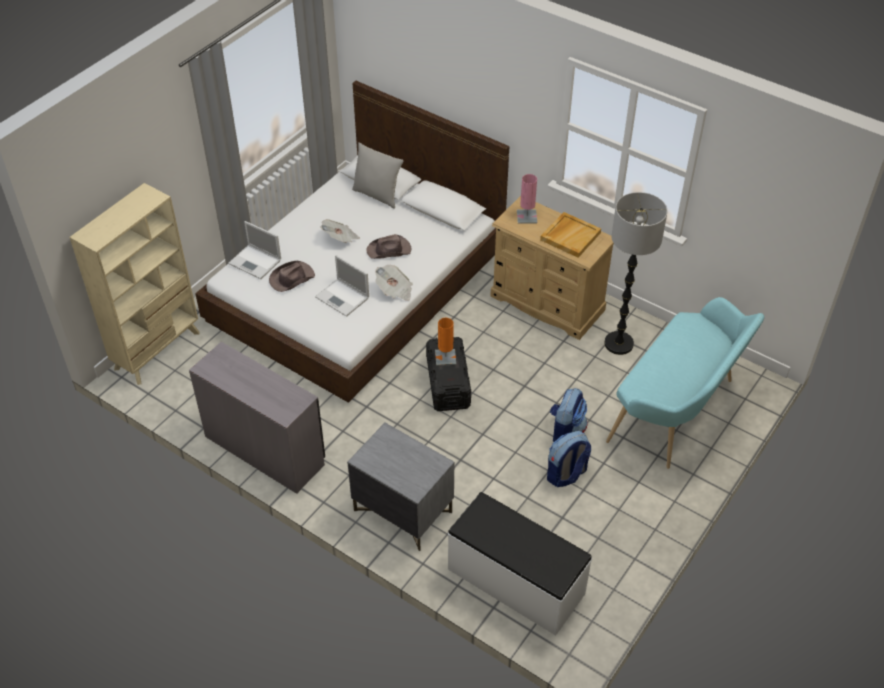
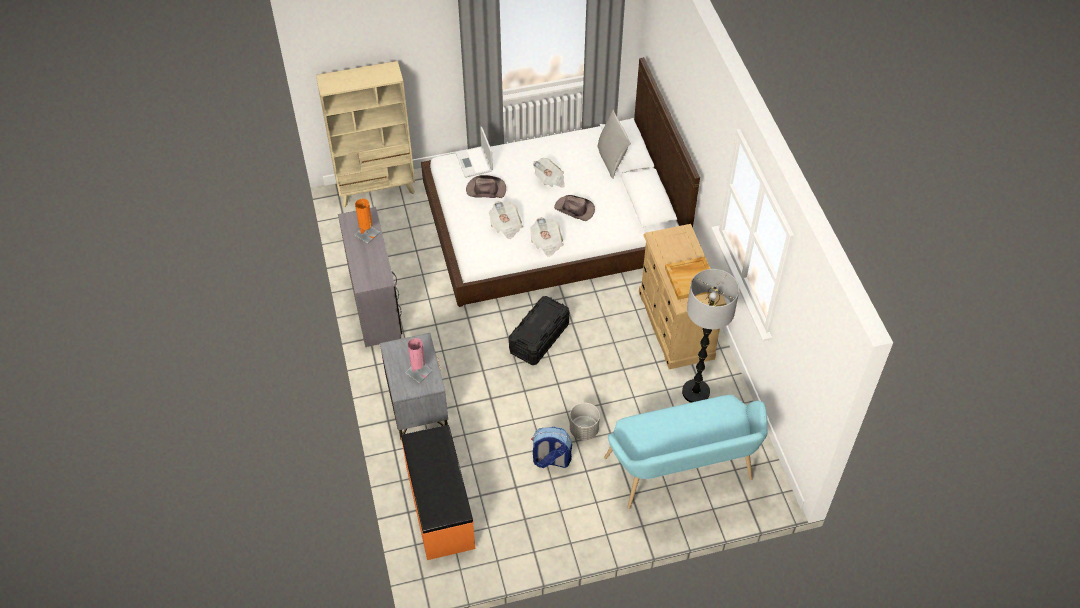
camera: 40 degrees right, 5 degrees up
laptop [315,255,369,317] -> newspaper [489,201,523,239]
orange table lamp [435,318,456,366] -> orange table lamp moved to [354,199,380,244]
white bench [448,492,592,636] -> orange bench [401,425,475,560]
pink table lamp [517,174,537,224] -> pink table lamp moved to [405,338,433,384]
backpack [550,388,587,442] -> grey planter [570,403,600,440]

